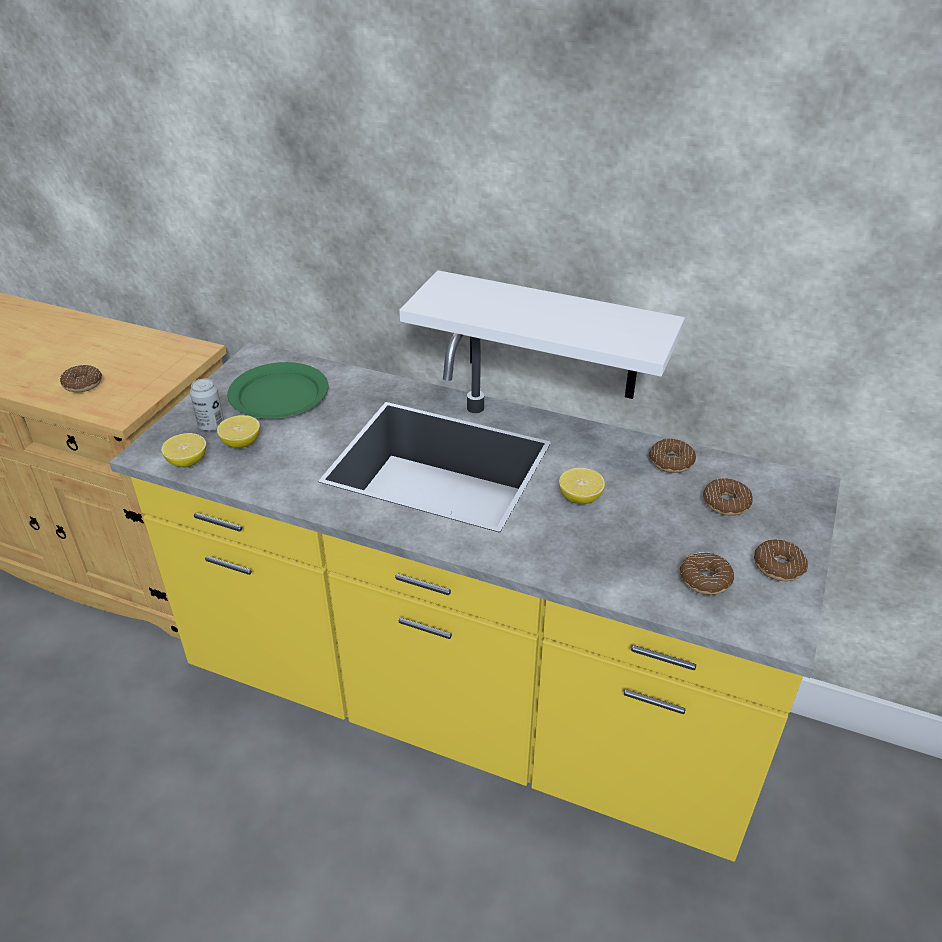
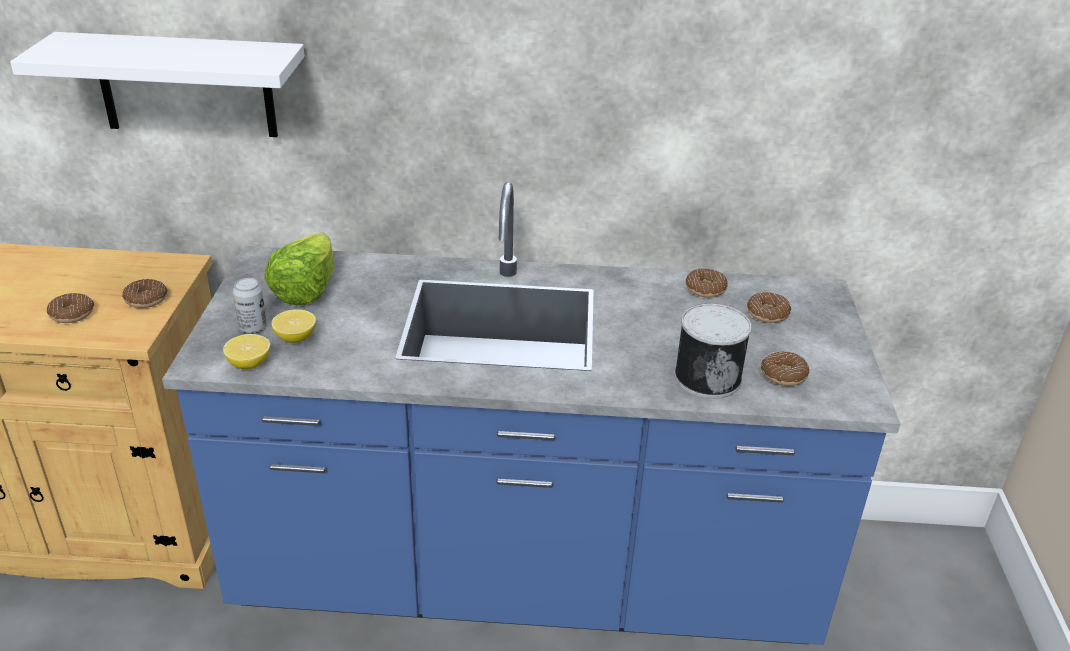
camera: 20 degrees left, 5 degrees down
yellow counter [109,333,841,862] -> blue counter [162,182,901,645]
green plate [227,362,329,418] -> lettuce [264,232,334,305]
white shelf [399,270,685,399] -> white shelf moved to [10,32,305,137]
lemon [559,468,605,504] -> none
donut [754,540,808,581] -> donut moved to [122,279,167,308]
none -> can [674,304,752,399]

